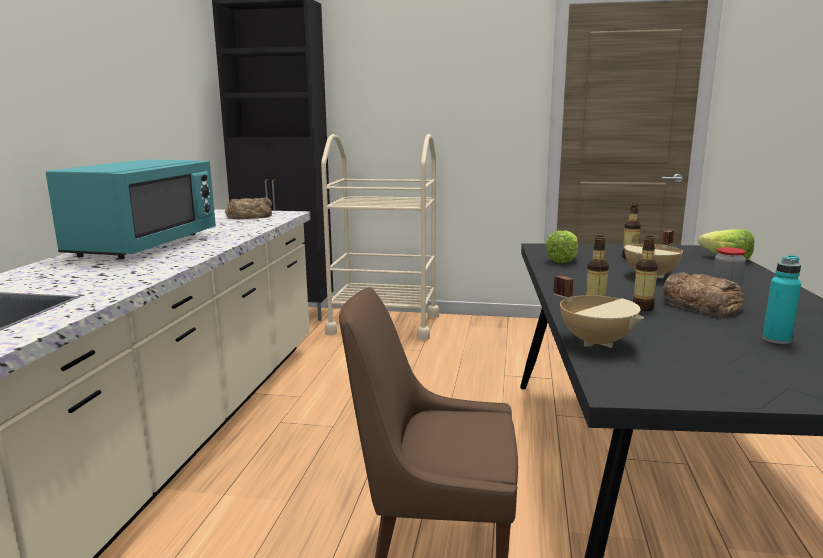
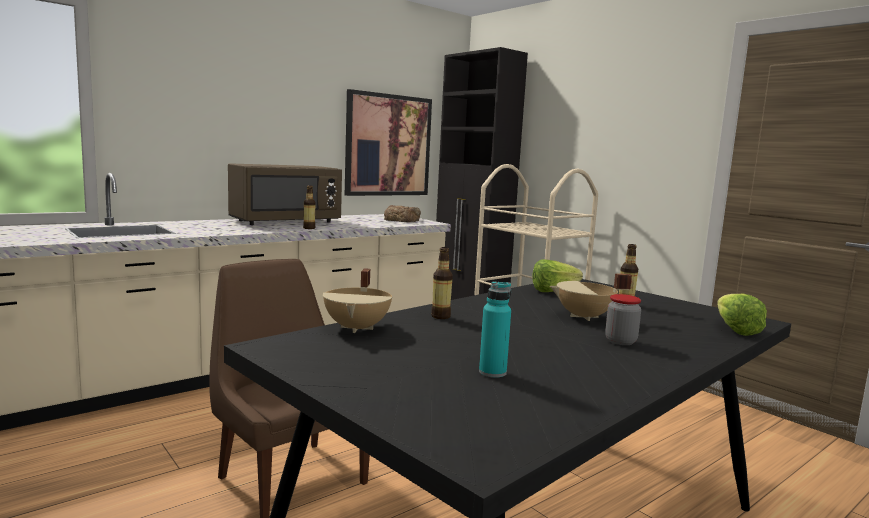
camera: 40 degrees right, 5 degrees down
turquoise microwave [46,160,216,260] -> brown microwave [228,163,342,225]
bottle [633,236,658,311] -> bottle moved to [303,185,316,229]
bread [663,272,744,317] -> none
none -> picture [345,89,432,196]

